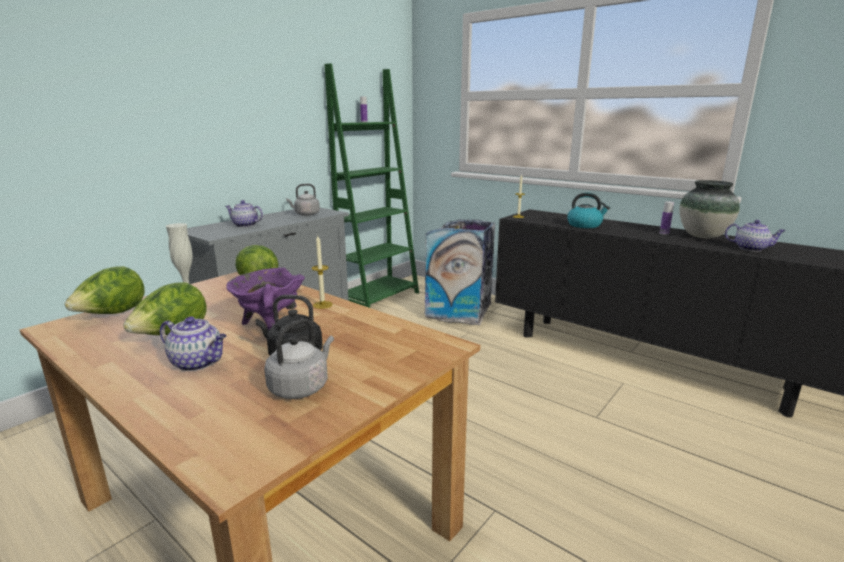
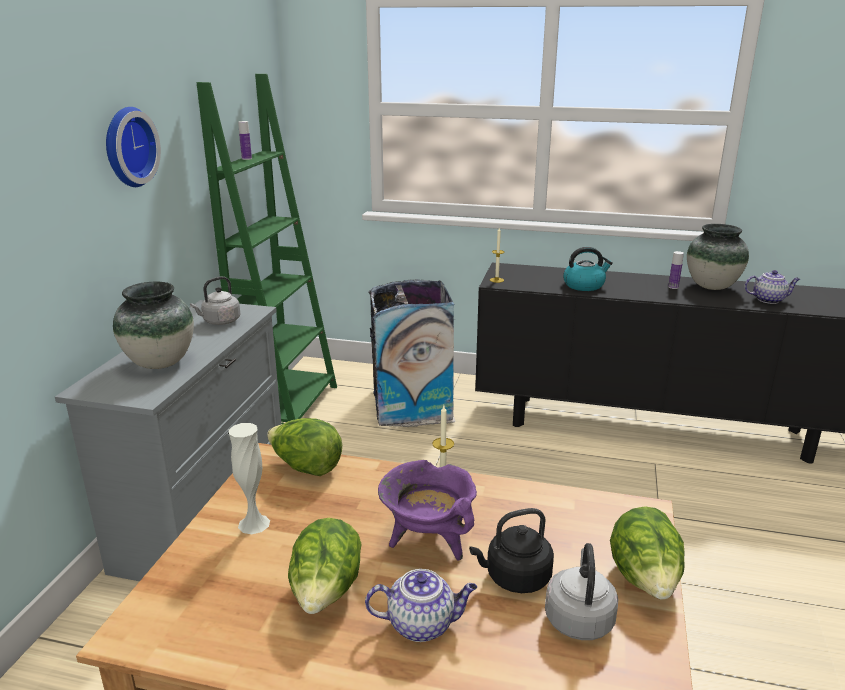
camera: 25 degrees left, 5 degrees up
lettuce [65,266,145,314] -> lettuce moved to [610,506,685,600]
teapot [225,200,263,227] -> vase [113,282,194,369]
none -> wall clock [106,107,161,187]

